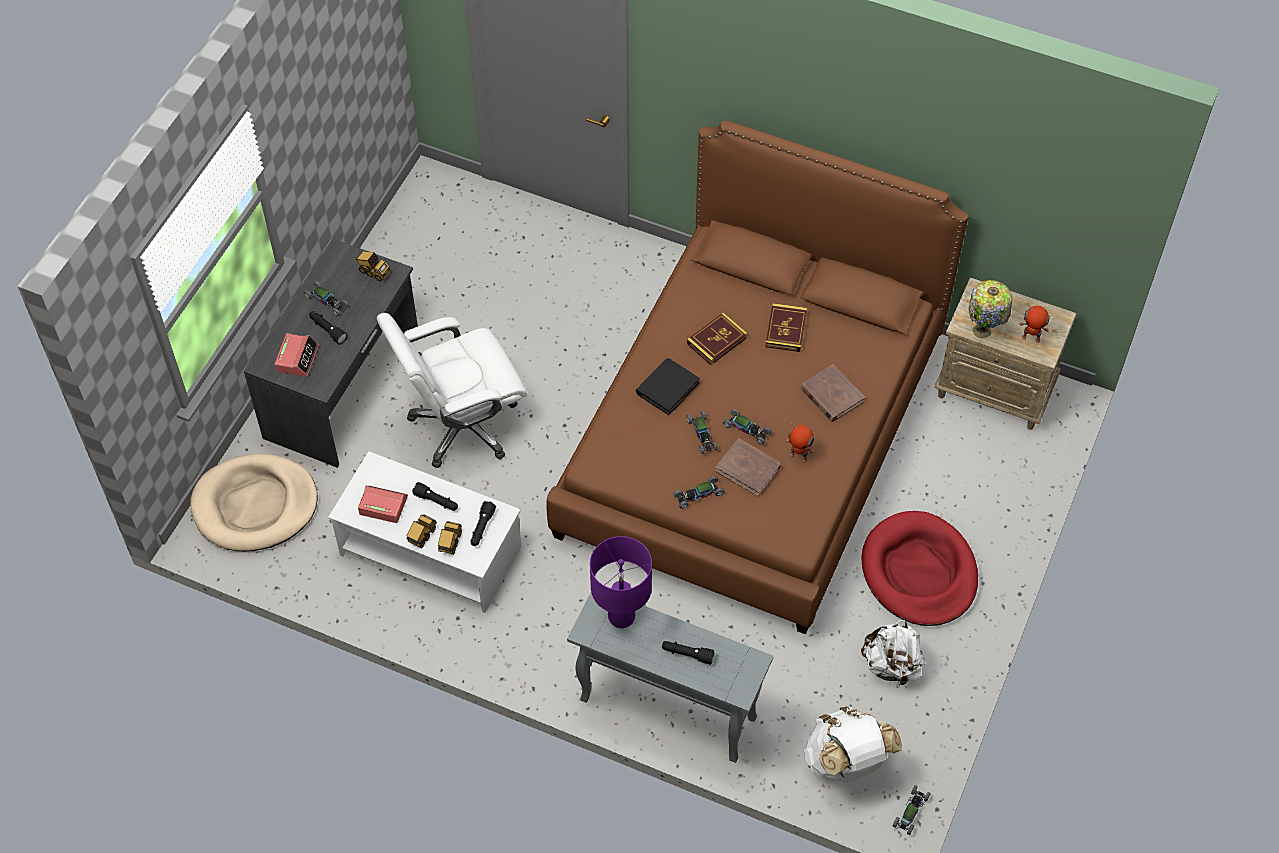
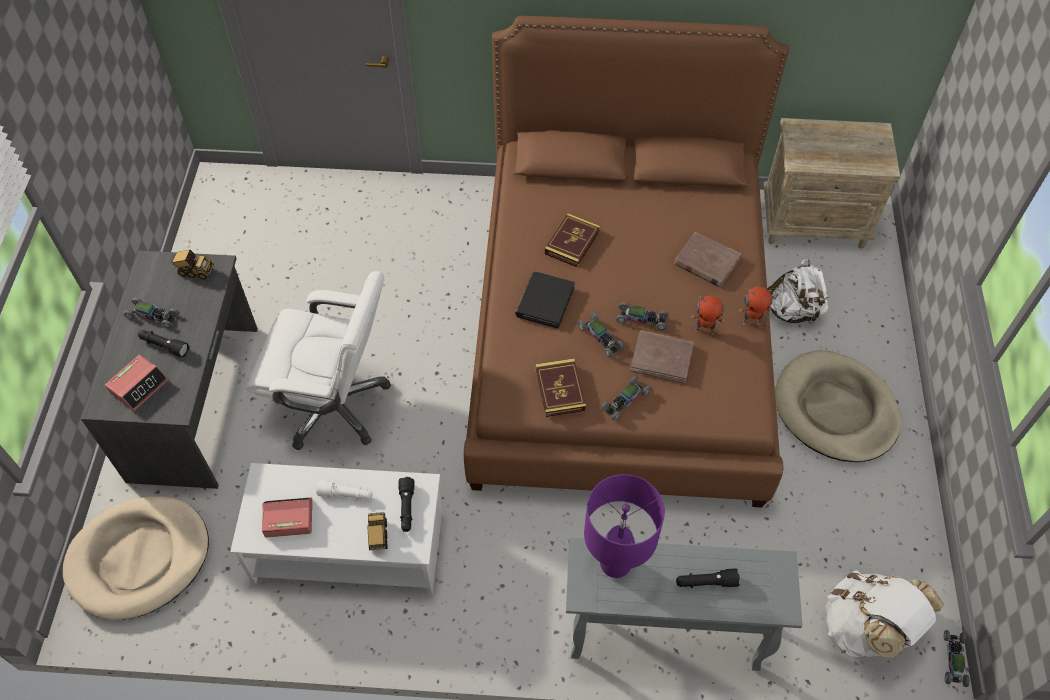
camera: 20 degrees left, 0 degrees up
alarm clock [275,333,319,377] -> alarm clock turned 45 degrees clockwise [105,355,168,411]
white office chair [377,313,527,468] -> white office chair turned 120 degrees counterclockwise [246,271,391,450]
toy truck [406,514,437,549] -> none
black flashlight [412,482,458,511] -> white flashlight [316,480,373,500]
book [766,303,807,352] -> book moved to [535,358,586,417]
red dog bed [861,511,978,626] -> beige dog bed [775,350,901,462]
white backpack [861,620,925,687] -> white backpack moved to [767,258,829,326]
table lamp [969,280,1012,338] -> none
toy robot [1020,303,1050,343] -> toy robot moved to [739,287,773,326]

